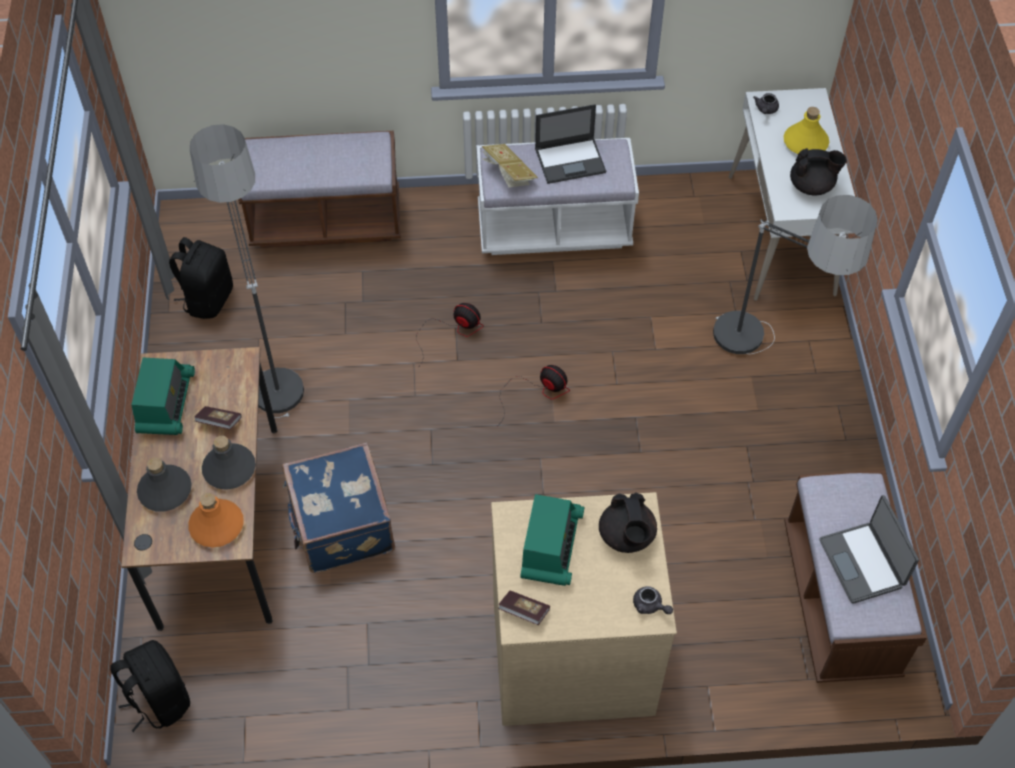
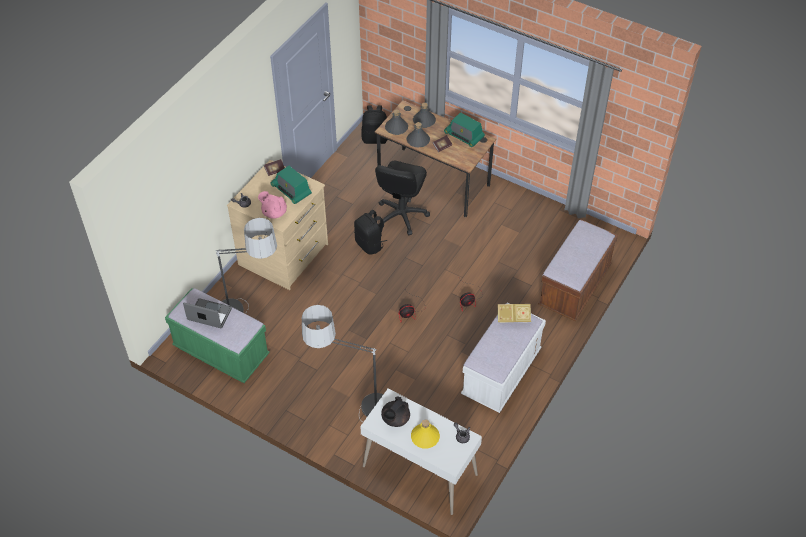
camera: 125 degrees right, 5 degrees down
black backpack [169,237,233,319] -> black backpack moved to [354,210,387,254]
orange bottle [188,493,244,548] -> grey bottle [385,110,408,135]
floor lamp [190,124,304,418] -> floor lamp moved to [215,218,277,314]
blue suitcase [282,442,395,573] -> black office chair [375,161,430,235]
laptop [535,104,606,184] -> none
black teapot [599,492,657,553] -> pink teapot [258,191,287,219]
brown bench [784,470,927,683] -> green bench [165,288,270,383]

